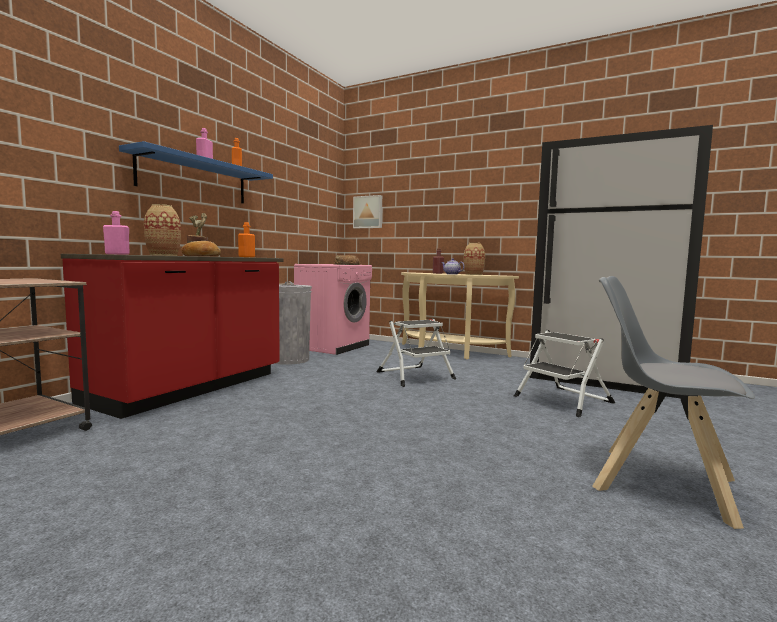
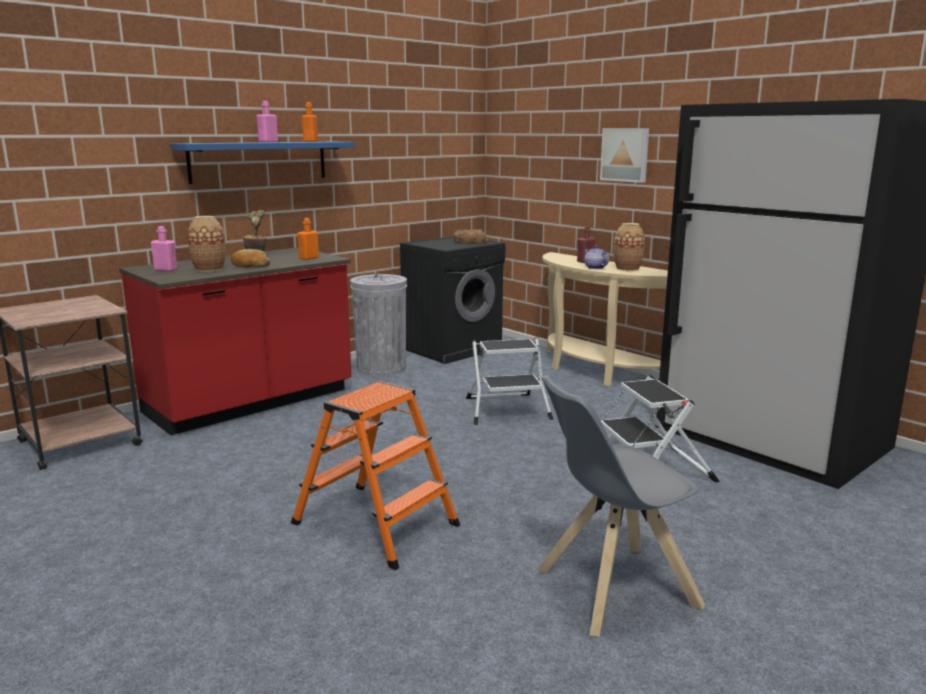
camera: 20 degrees right, 10 degrees up
pink washing machine [294,264,372,355] -> black washing machine [400,236,505,364]
picture [353,195,382,228] -> picture moved to [600,128,649,183]
grey chair [592,276,755,529] -> grey chair turned 75 degrees counterclockwise [536,375,705,637]
none -> orange step ladder [291,380,460,570]

